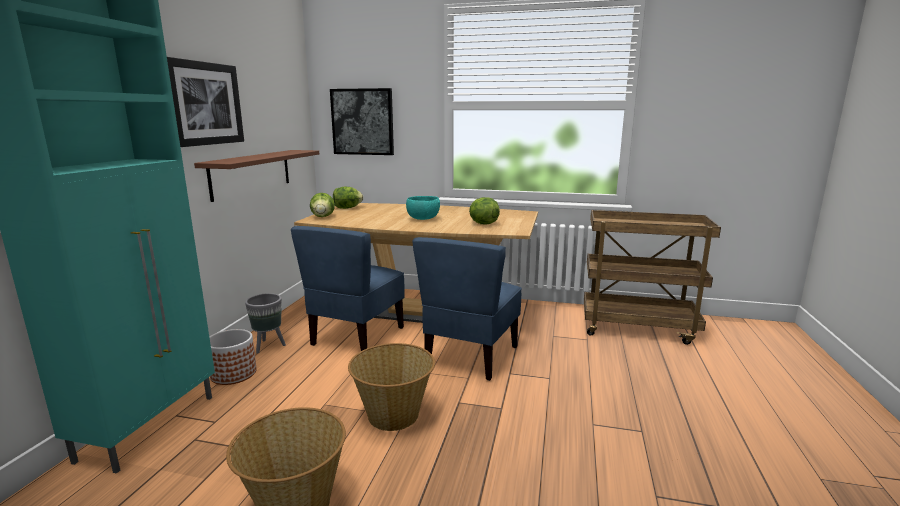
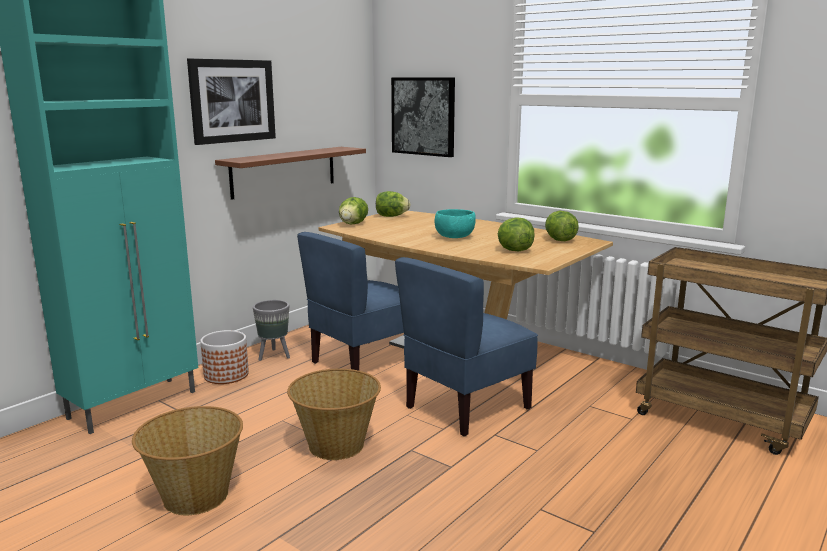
camera: 25 degrees right, 0 degrees up
none -> lettuce [545,211,579,241]

